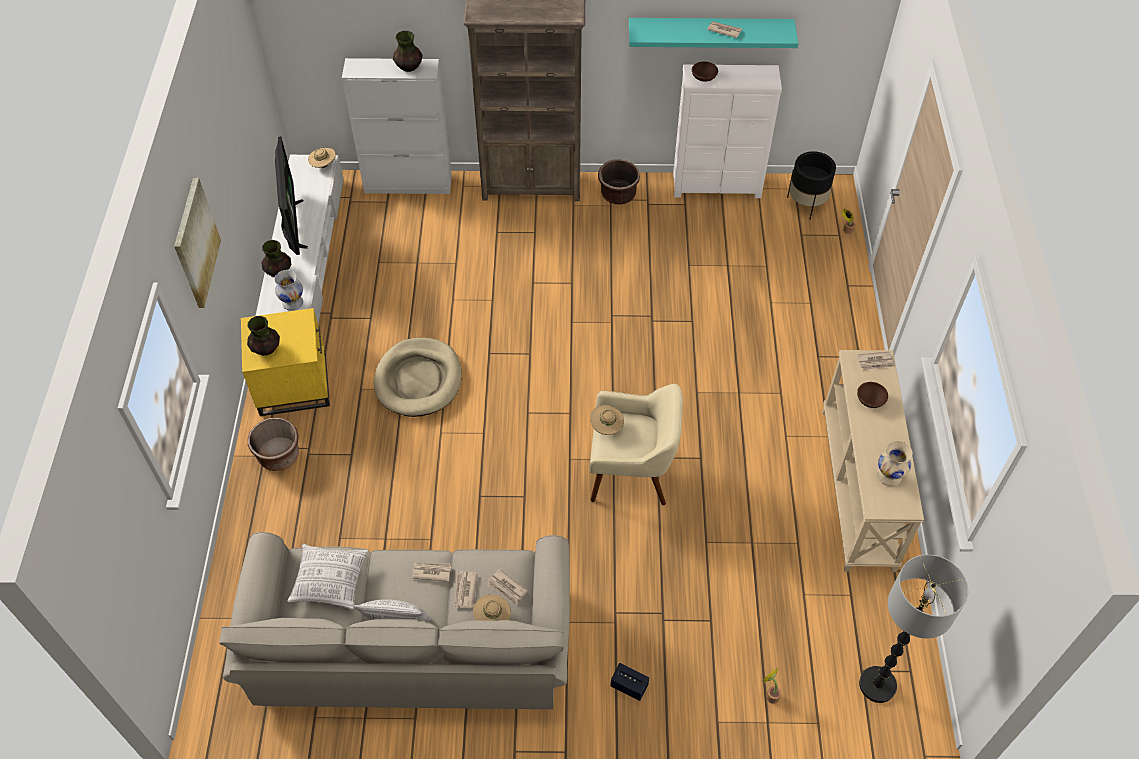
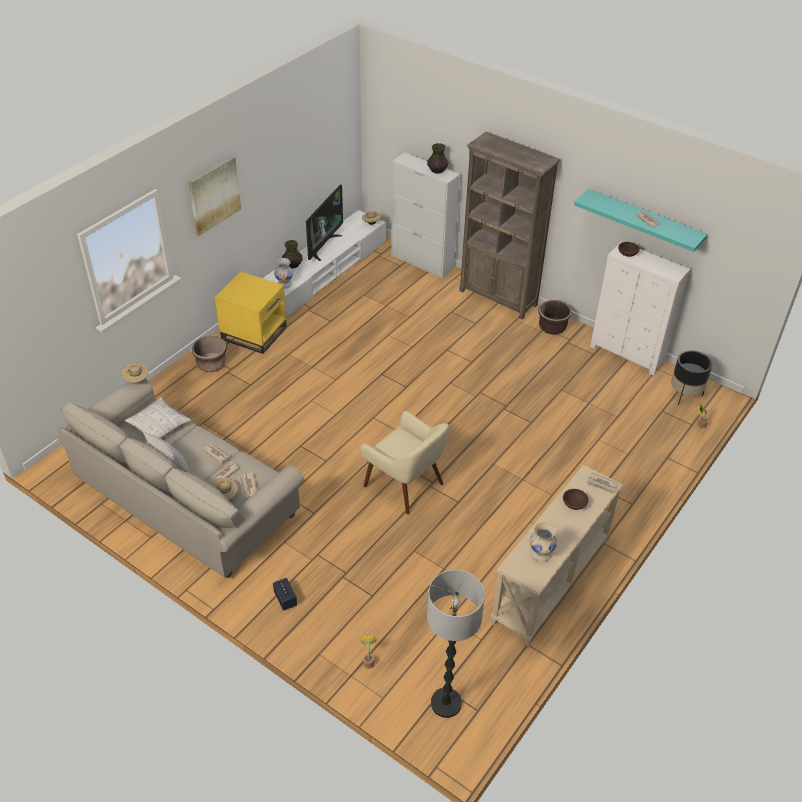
camera: 35 degrees right, 10 degrees down
vase [247,316,280,356] -> none
beige dog bed [374,338,462,417] -> none
beige hat [590,405,624,435] -> beige hat moved to [122,363,148,383]

